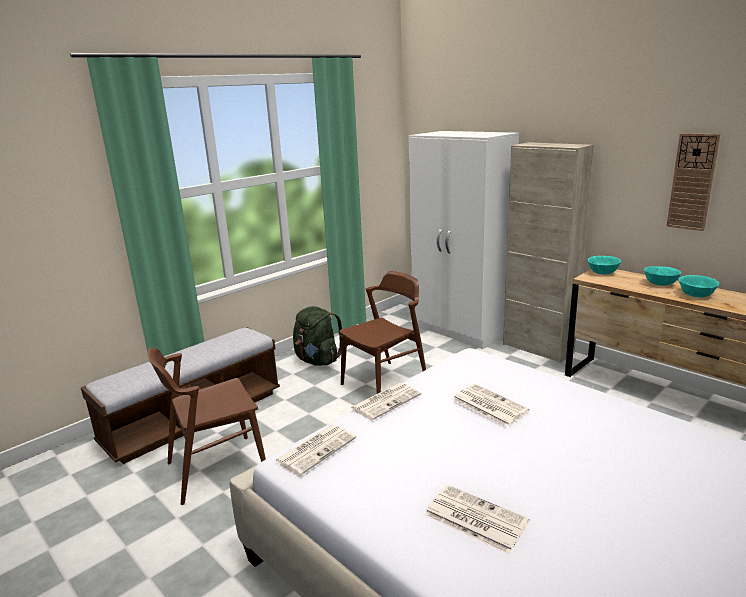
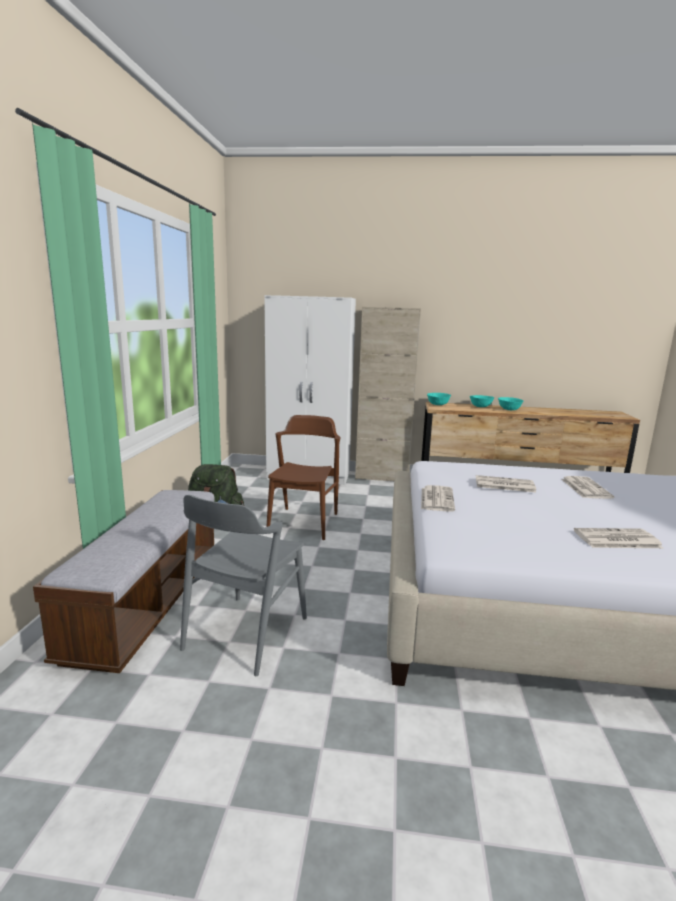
camera: 40 degrees left, 5 degrees down
brown chair [148,348,266,505] -> grey chair [180,495,307,676]
newspaper [275,425,356,476] -> newspaper moved to [561,476,614,499]
wall clock [667,133,720,231] -> none

